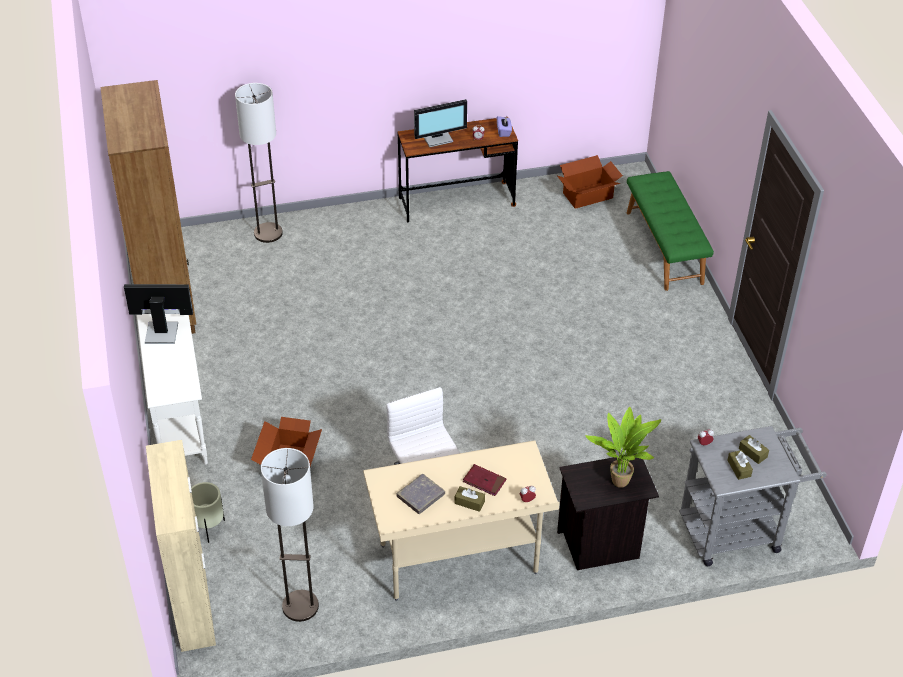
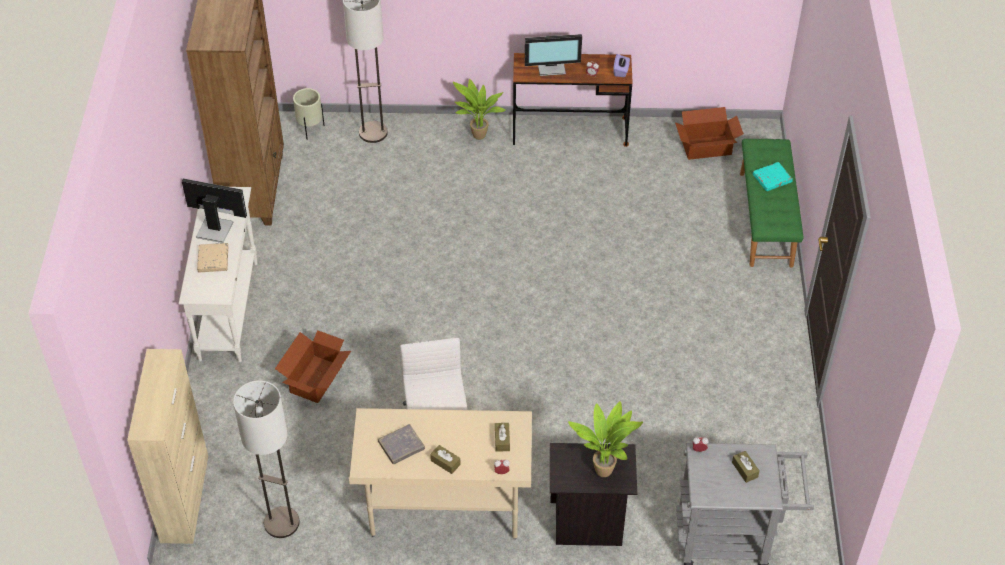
camera: 15 degrees right, 5 degrees up
beige planter [191,482,225,543] -> beige planter moved to [293,88,325,139]
red book [463,464,506,496] -> none
brown tissue box [727,450,753,480] -> brown tissue box moved to [495,423,510,452]
none -> beige book [197,243,228,272]
none -> potted plant [453,79,506,140]
none -> turquoise book [753,162,793,191]

